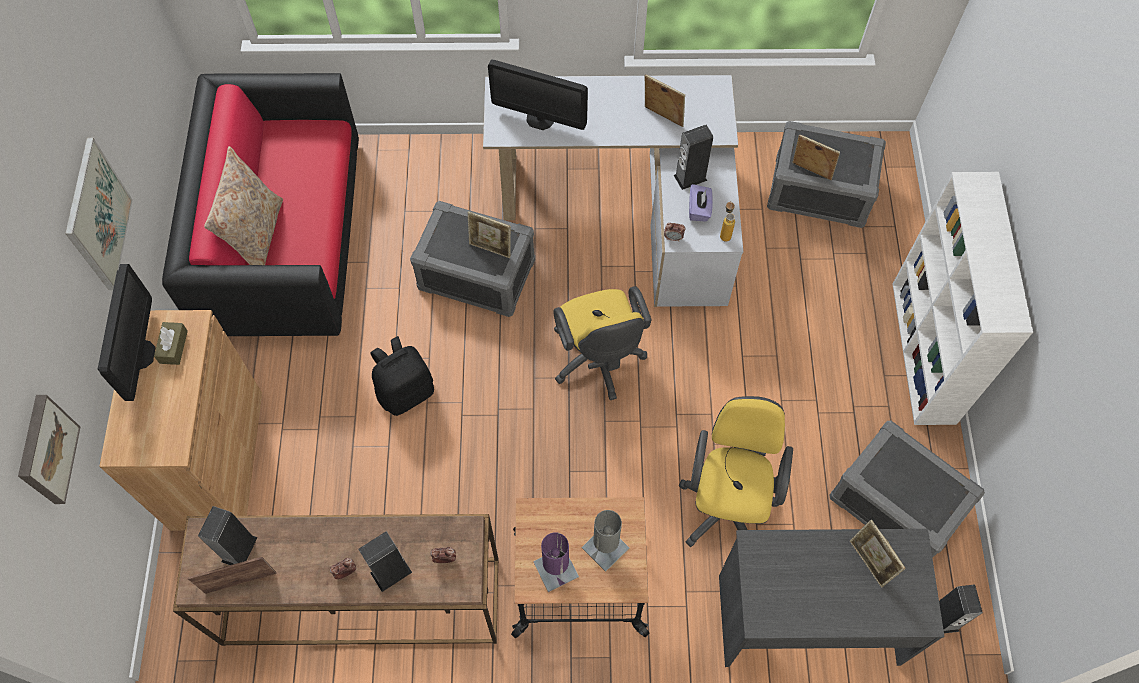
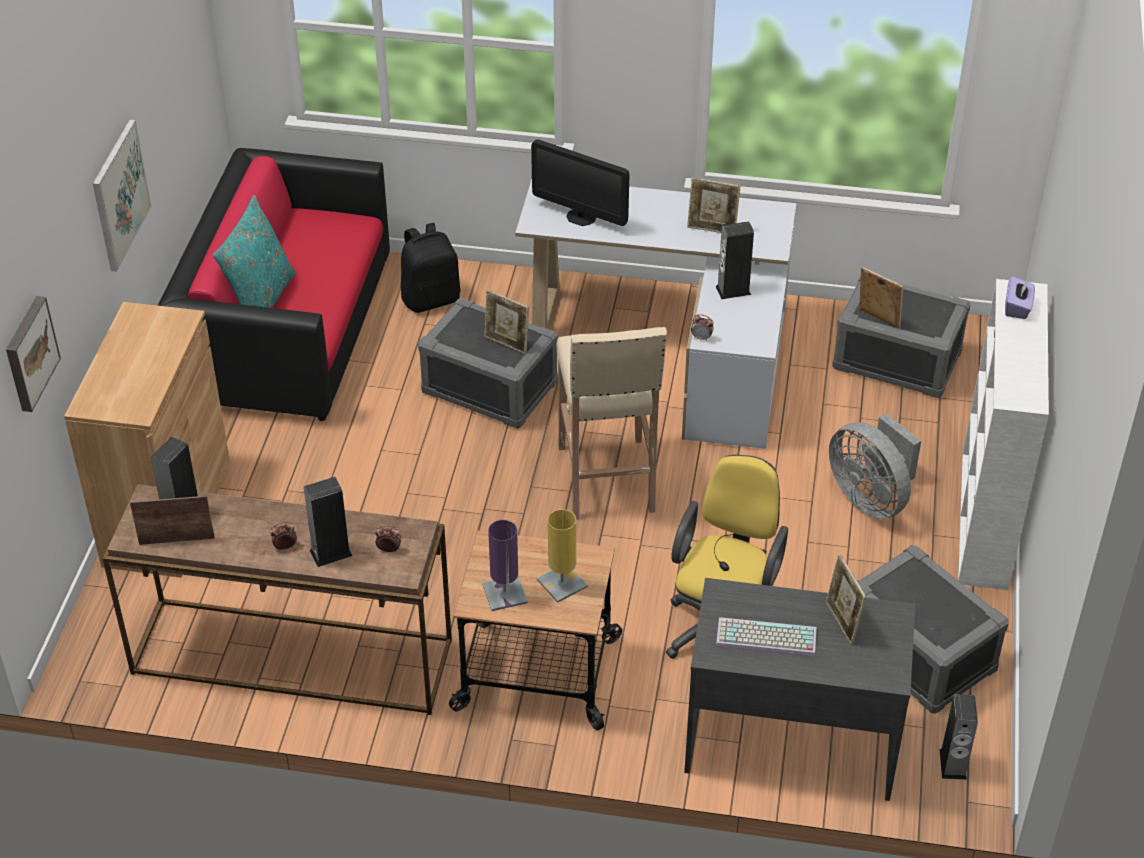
camera: 10 degrees right, 20 degrees down
monitor [98,264,156,401] -> none
brown tissue box [154,322,188,365] -> none
beige pillow [204,146,283,265] -> turquoise pillow [213,195,296,308]
black backpack [370,336,434,416] -> black backpack moved to [401,223,460,313]
yellow office chair [553,286,652,400] -> beige stool [557,327,667,520]
grey table lamp [582,510,629,572] -> yellow table lamp [537,509,588,603]
picture frame [645,74,685,127] -> picture frame turned 150 degrees clockwise [687,177,741,233]
purple tissue box [689,184,713,222] -> purple tissue box moved to [1005,276,1035,319]
bottle [720,200,735,242] -> none
none -> keyboard [716,617,817,656]
none -> grey fan [829,414,921,519]

